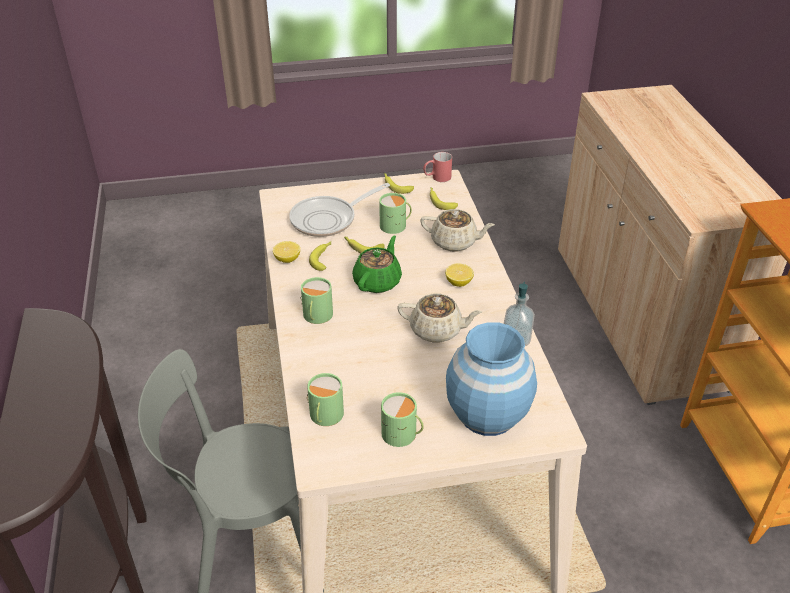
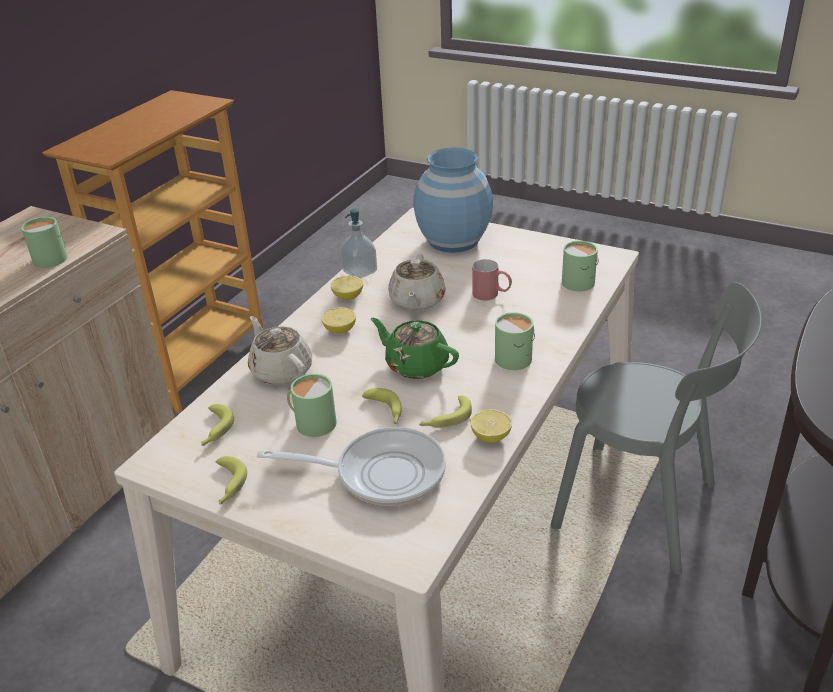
camera: 140 degrees left, 5 degrees down
green teapot [352,236,402,293] -> green teapot turned 60 degrees clockwise [371,318,459,379]
green mug [381,392,424,447] -> green mug moved to [21,217,67,268]
beige teapot [397,294,482,342] -> beige teapot turned 135 degrees counterclockwise [388,254,446,311]
red mug [423,152,452,182] -> red mug moved to [472,259,512,300]
none -> lemon [331,276,363,300]

